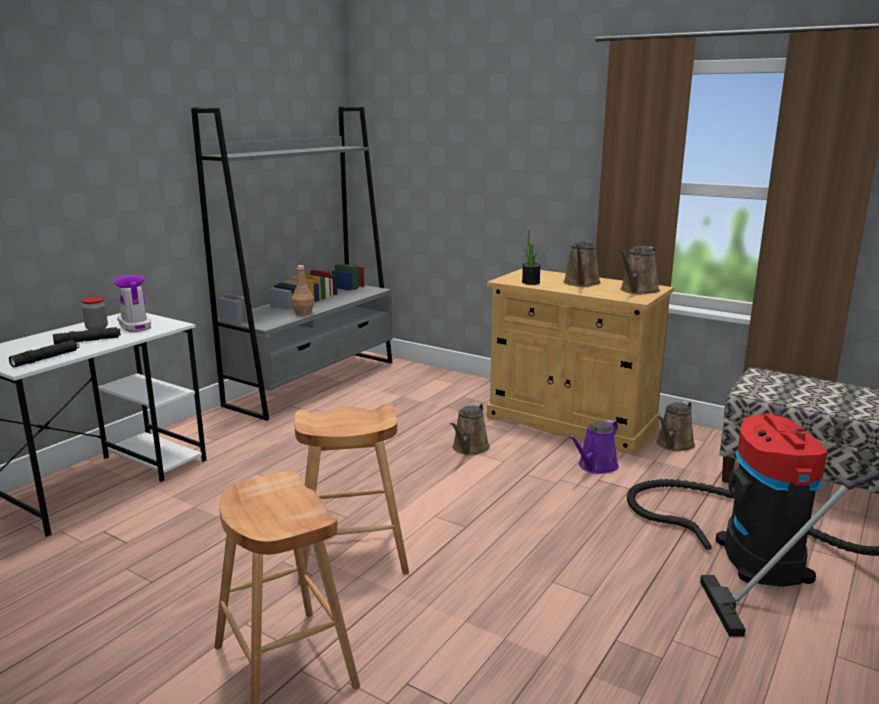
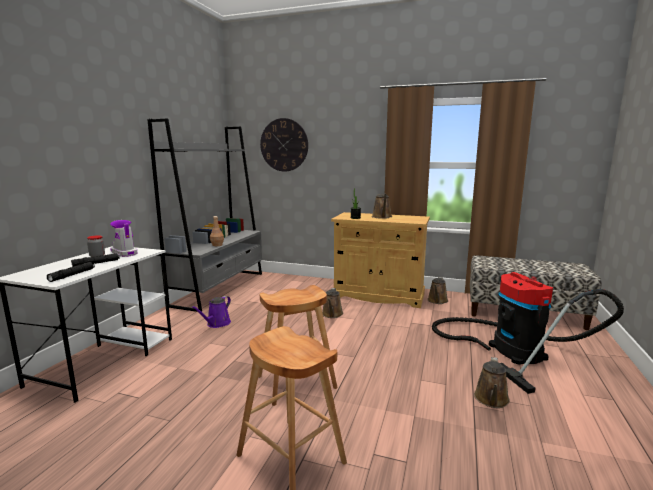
camera: 15 degrees left, 5 degrees down
purple watering can [569,420,619,474] -> purple watering can moved to [191,296,231,328]
brown watering can [619,246,660,294] -> brown watering can moved to [474,357,510,408]
none -> wall clock [260,118,308,172]

